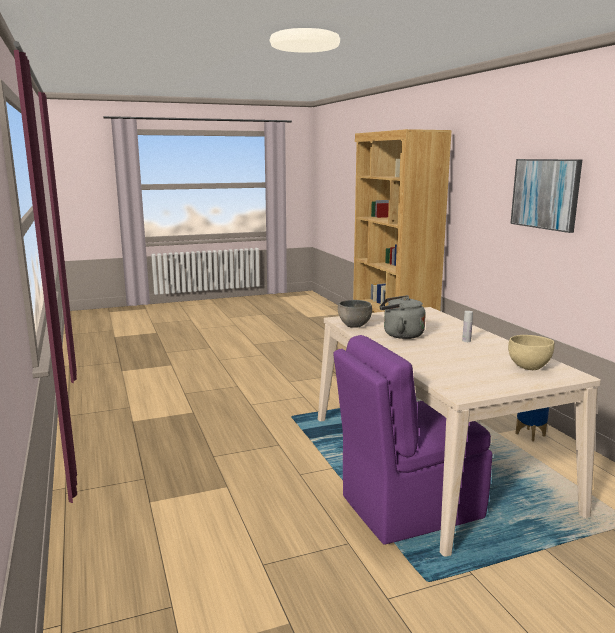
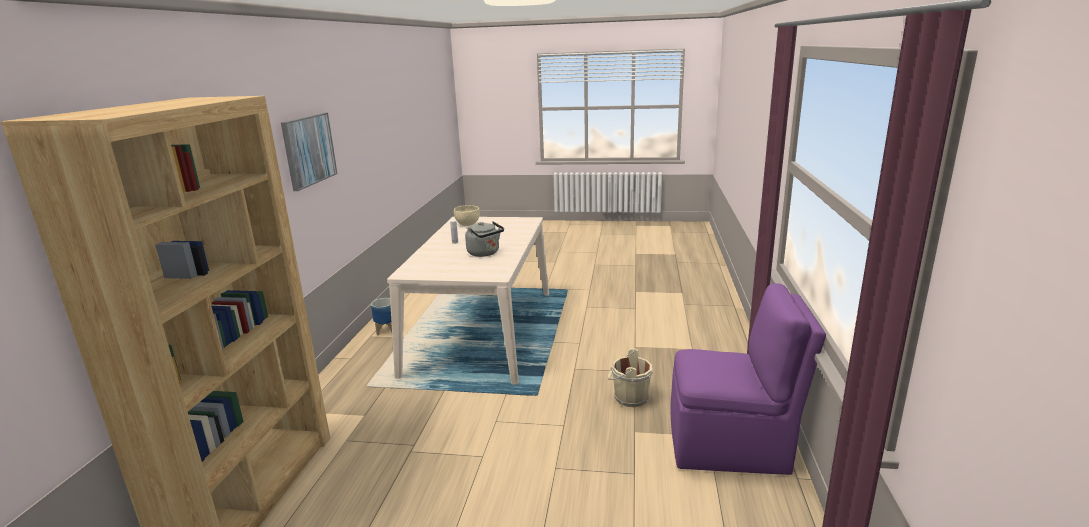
camera: 150 degrees left, 5 degrees up
purple chair [333,335,492,545] -> purple chair moved to [670,283,826,475]
grey bowl [338,300,372,328] -> none
none -> beige bucket [608,348,653,407]

